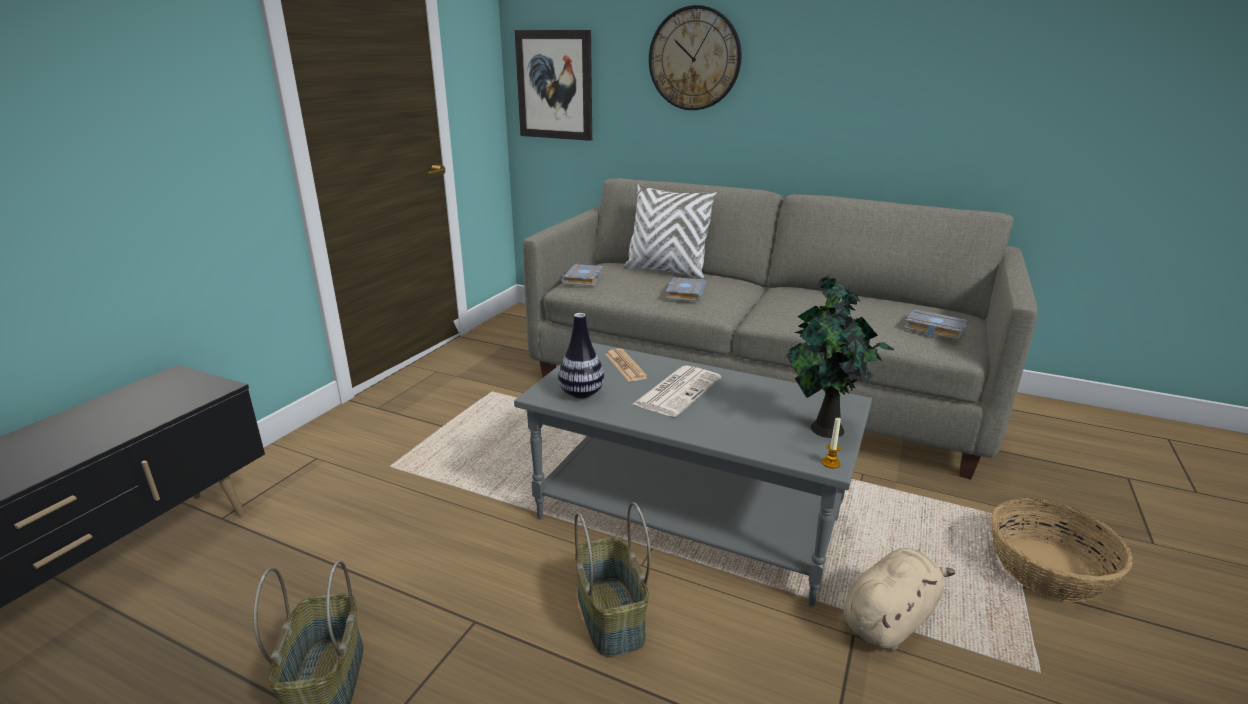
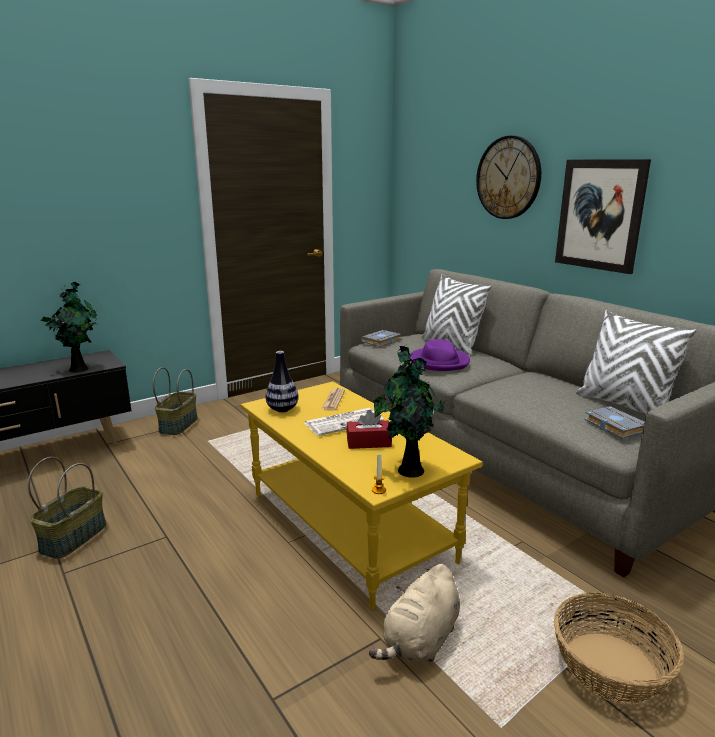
camera: 30 degrees right, 5 degrees down
grey coffee table [514,342,872,607] -> yellow coffee table [241,382,483,610]
picture [515,30,592,141] -> picture moved to [555,159,651,274]
basket [575,502,651,657] -> basket moved to [153,367,198,435]
grey book [665,277,706,302] -> purple hat [410,339,470,371]
beige plush toy [843,548,955,651] -> beige plush toy turned 135 degrees clockwise [369,564,460,662]
none -> potted plant [41,282,98,373]
none -> red tissue box [346,410,392,449]
none -> white pillow [576,310,696,414]

